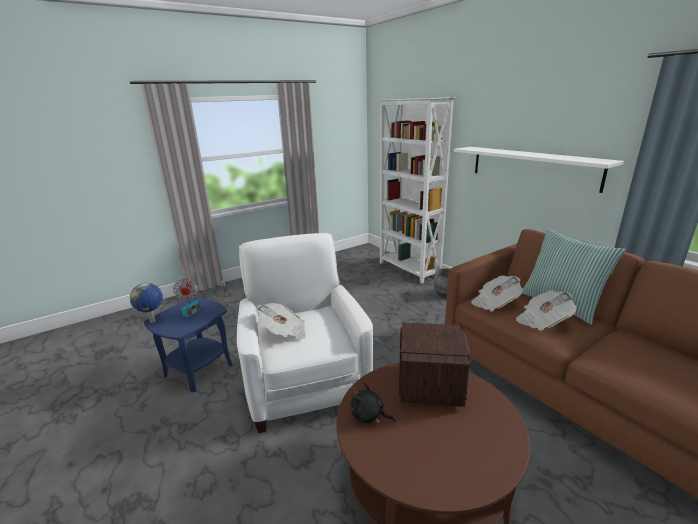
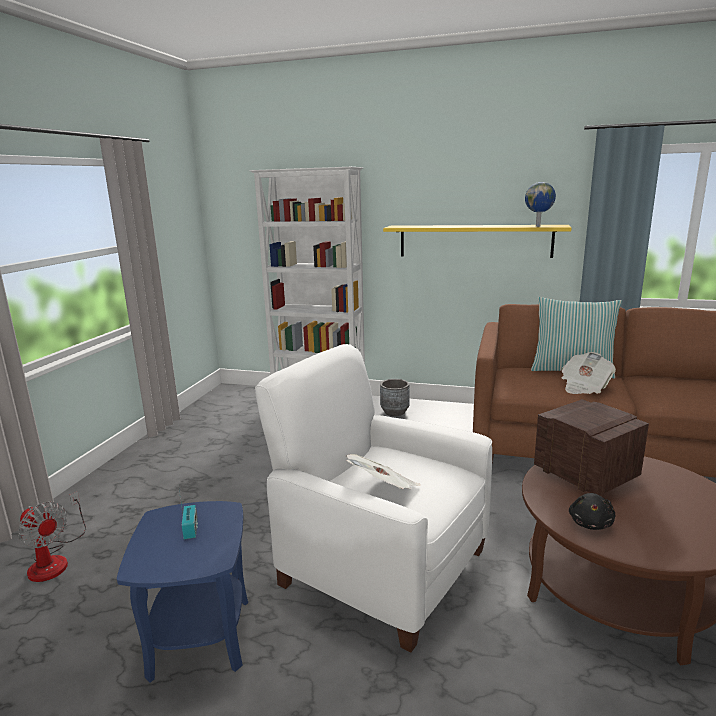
camera: 40 degrees left, 5 degrees down
globe [130,283,163,323] -> globe moved to [525,182,556,227]
black plush toy [350,383,395,424] -> black plush toy turned 60 degrees counterclockwise [569,493,615,530]
white shelf [454,147,624,193] -> yellow shelf [383,225,571,258]
newspaper [471,275,523,311] -> none

